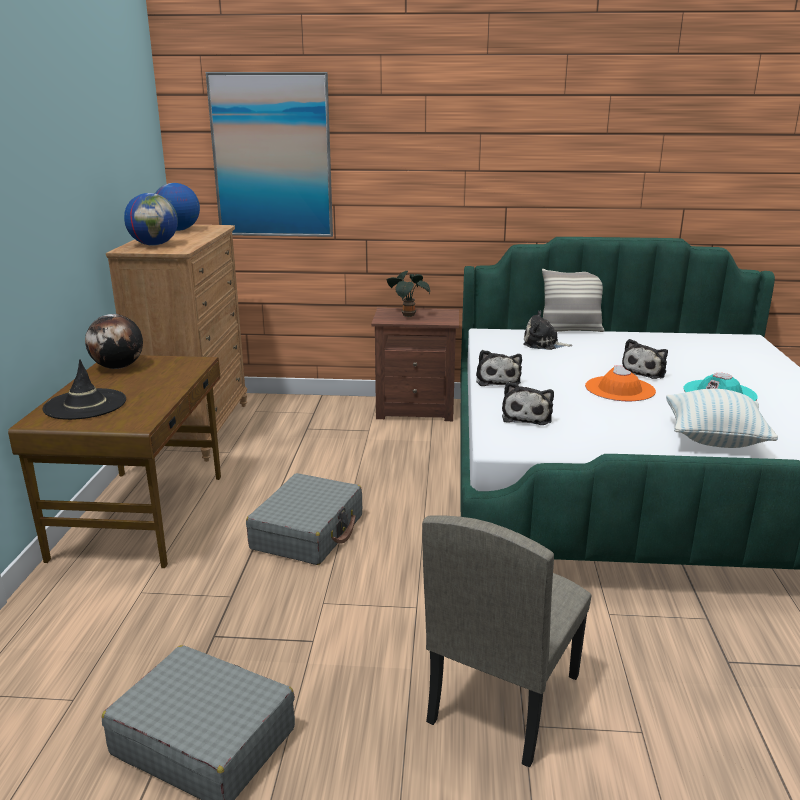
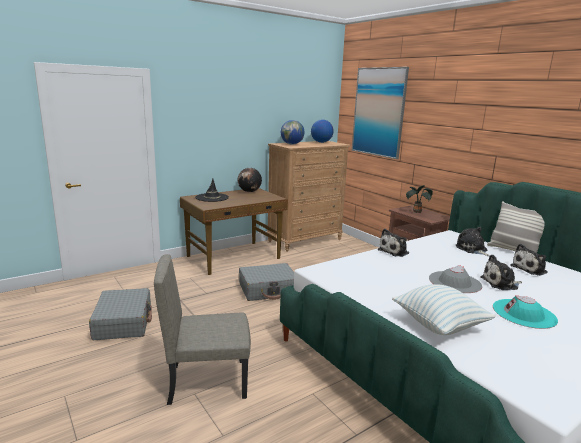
camera: 50 degrees right, 5 degrees down
plush toy [502,382,554,425] -> plush toy moved to [510,244,548,276]
orange hat [585,365,656,401] -> grey hat [429,265,482,293]

